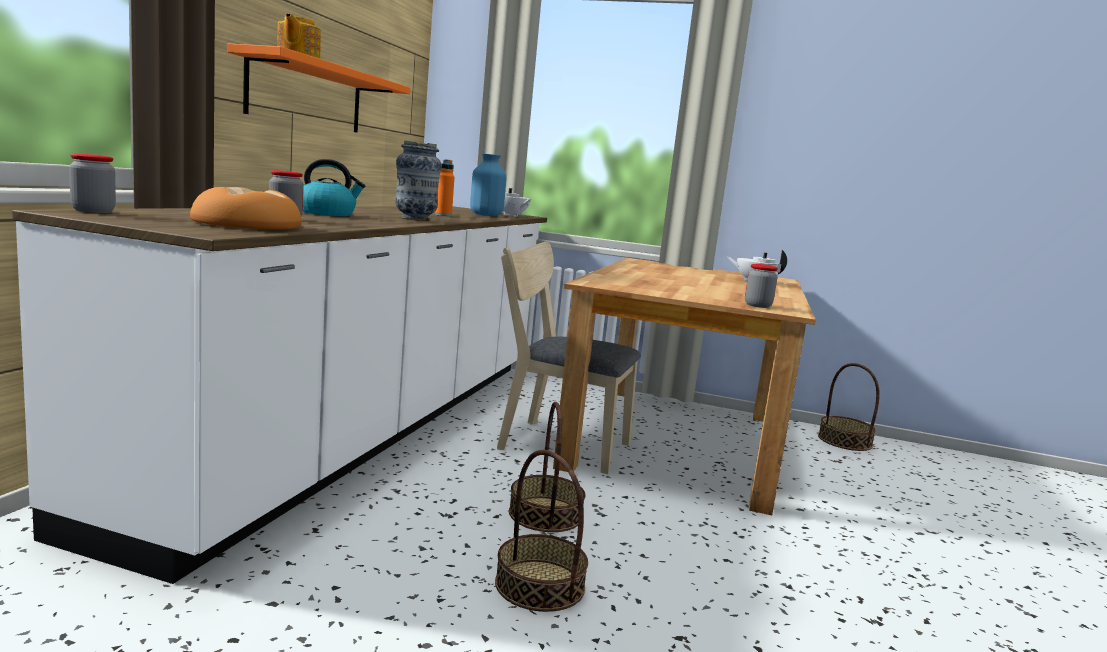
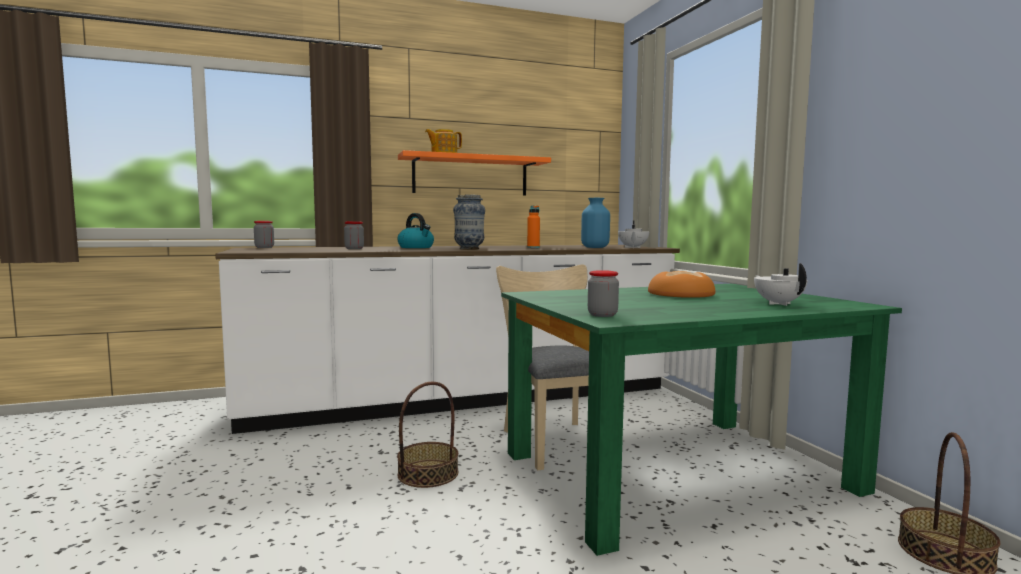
camera: 55 degrees right, 5 degrees down
bread [190,187,301,229] -> bread moved to [648,271,715,298]
basket [495,450,588,612] -> none
brown dining table [553,258,816,515] -> green dining table [501,284,902,556]

